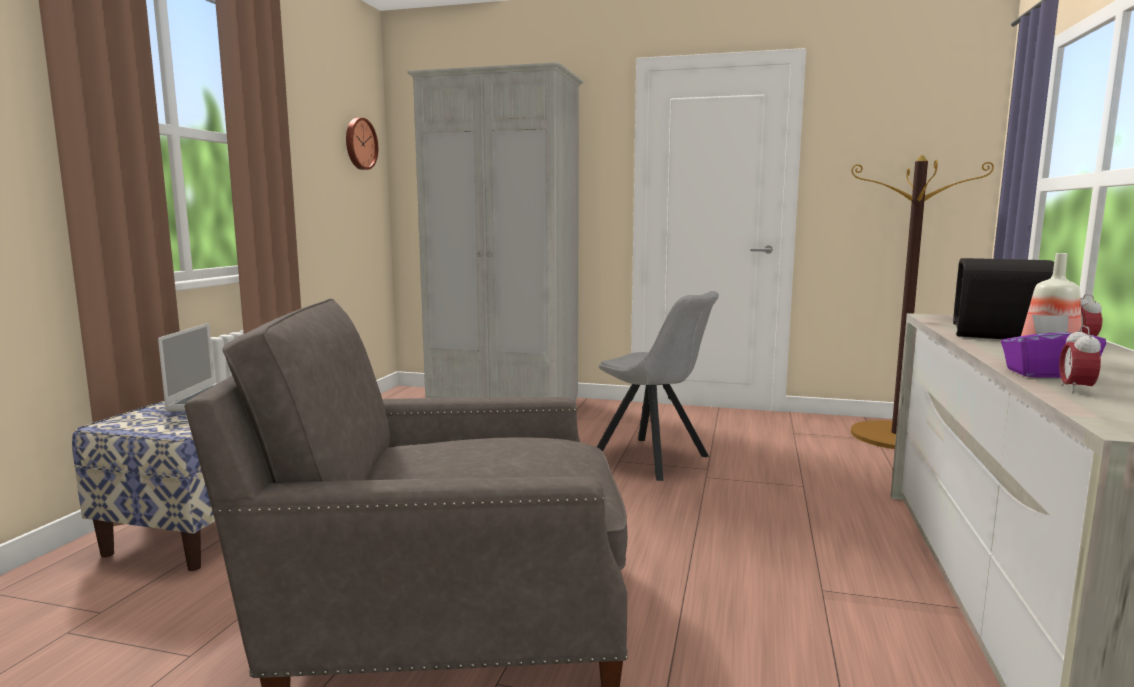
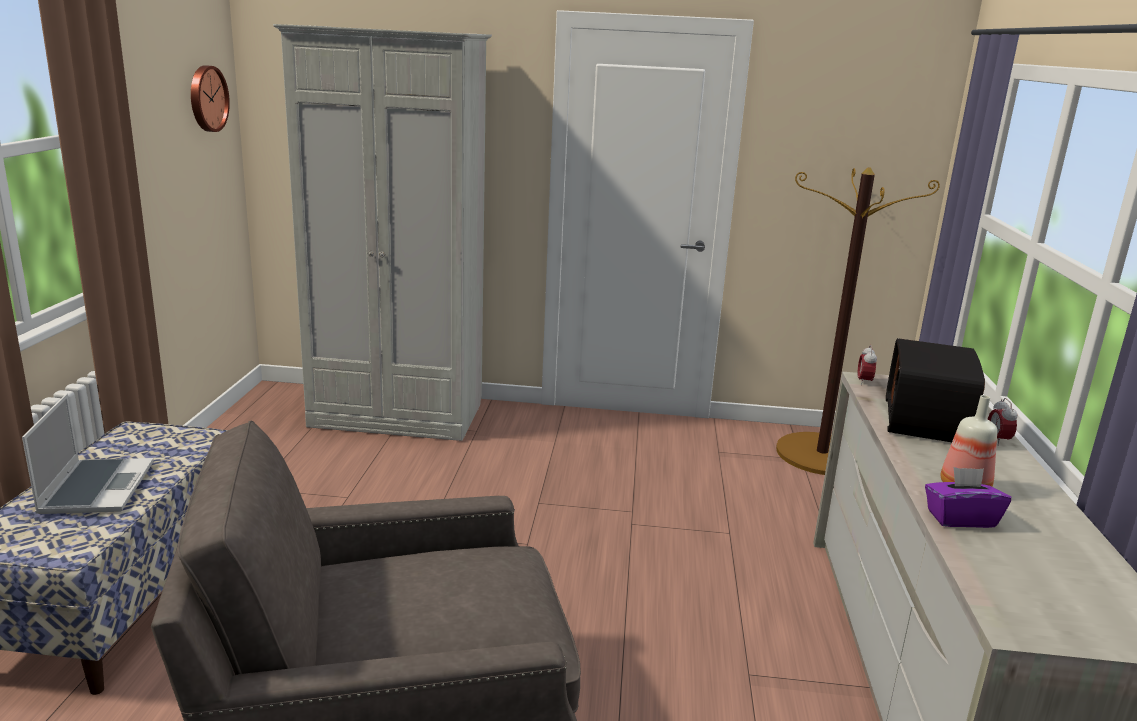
camera: 10 degrees left, 10 degrees up
grey chair [597,291,719,481] -> none
alarm clock [1059,325,1101,393] -> alarm clock moved to [858,345,877,385]

